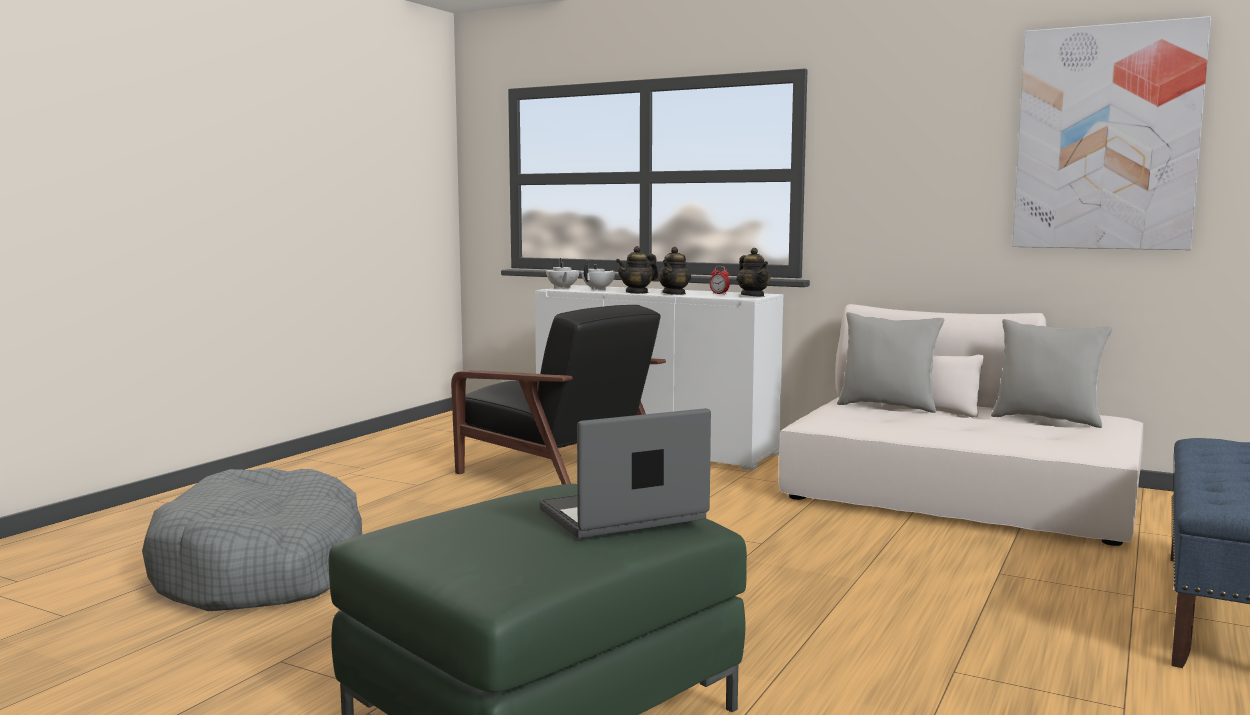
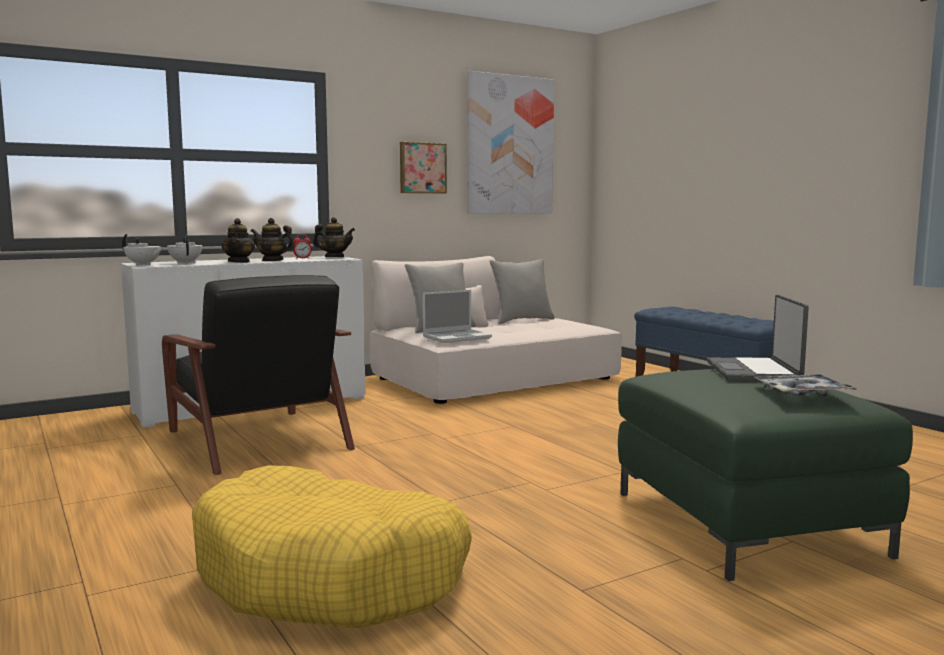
camera: 60 degrees left, 0 degrees up
grey dog bed [142,467,362,611] -> yellow dog bed [192,465,472,628]
black armchair [451,305,666,485] -> black armchair turned 75 degrees clockwise [162,275,355,475]
teapot [658,247,691,295] -> teapot turned 135 degrees clockwise [251,218,295,261]
none -> picture [400,142,447,194]
none -> laptop [423,290,492,343]
none -> tray [755,374,857,396]

